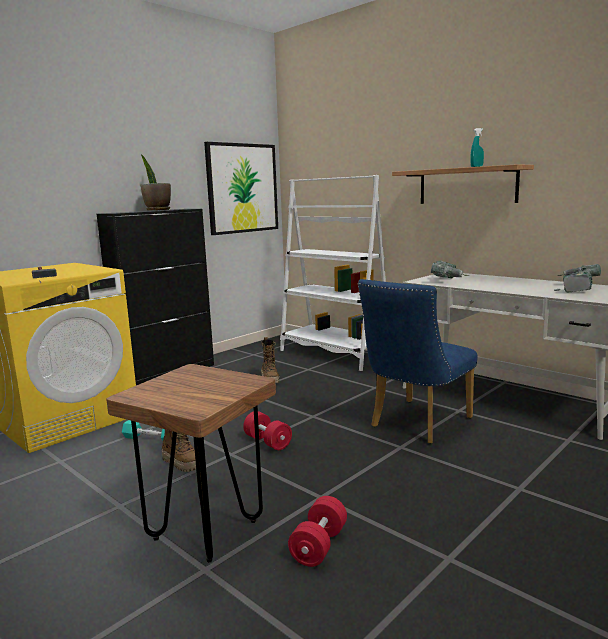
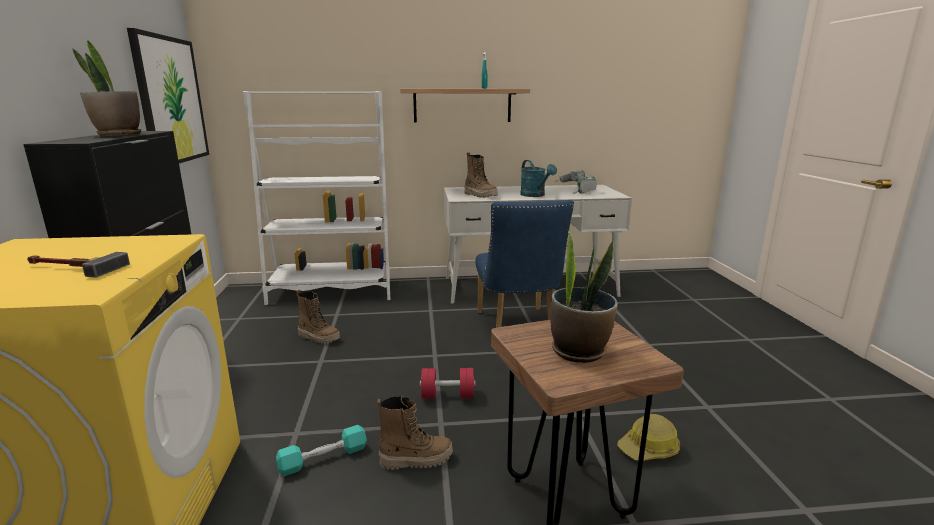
camera: 50 degrees left, 5 degrees up
red dumbbell [288,496,347,567] -> hard hat [617,414,680,461]
power drill [431,260,469,278] -> boot [464,152,498,198]
none -> turquoise watering can [520,160,557,197]
none -> potted plant [550,230,618,363]

